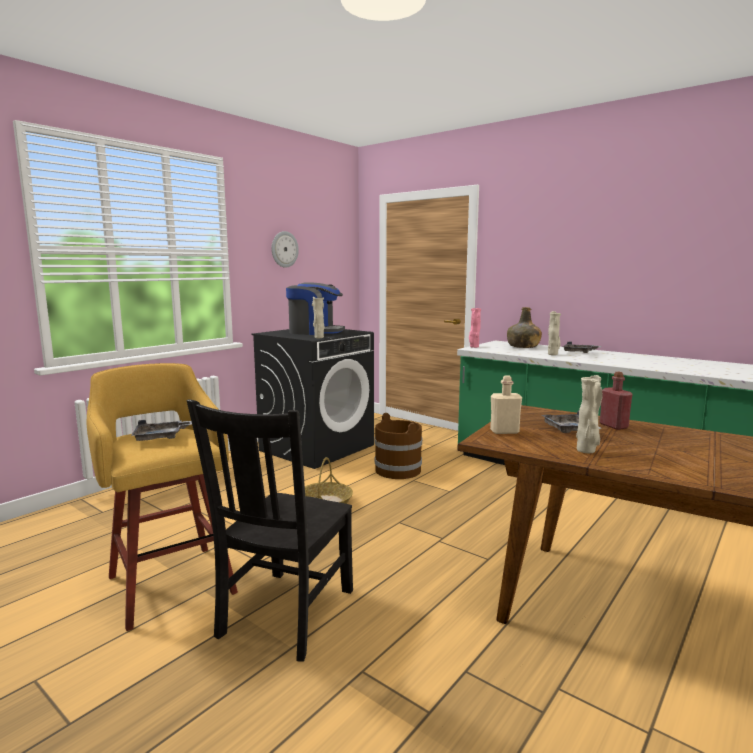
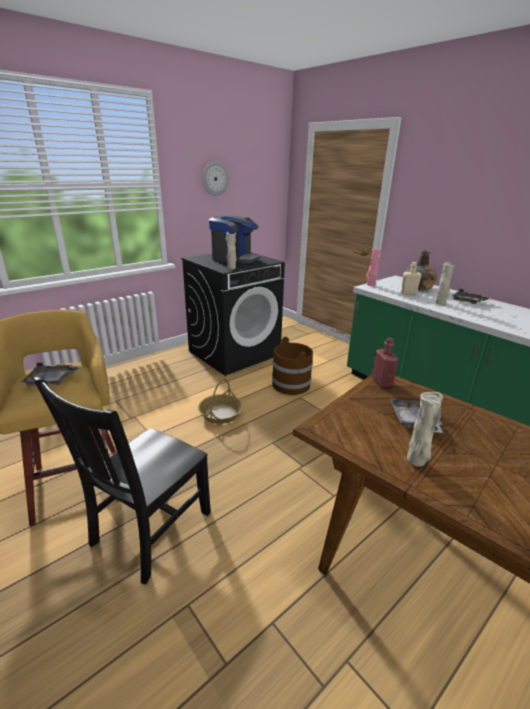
camera: 10 degrees right, 15 degrees up
beige bottle [490,375,522,434] -> beige bottle moved to [401,262,422,295]
red bottle [600,372,632,430] -> red bottle moved to [372,338,399,387]

